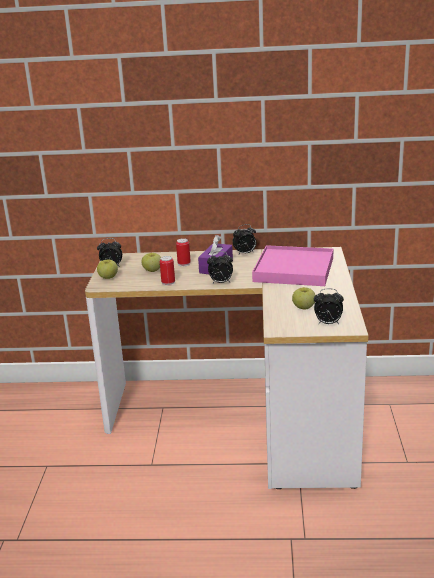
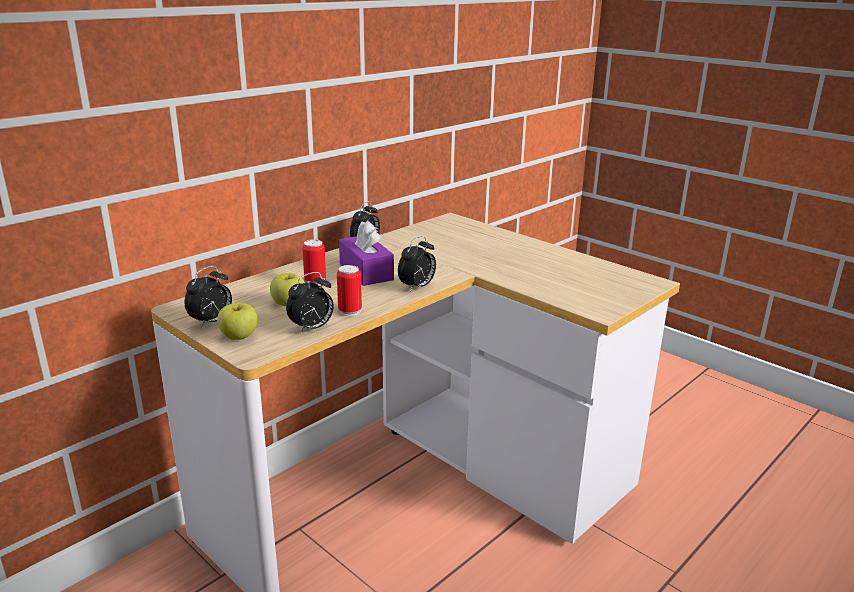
camera: 50 degrees left, 0 degrees up
pink tray [252,245,333,286] -> none
apple [292,287,316,310] -> none
alarm clock [314,289,344,324] -> alarm clock moved to [286,272,334,334]

